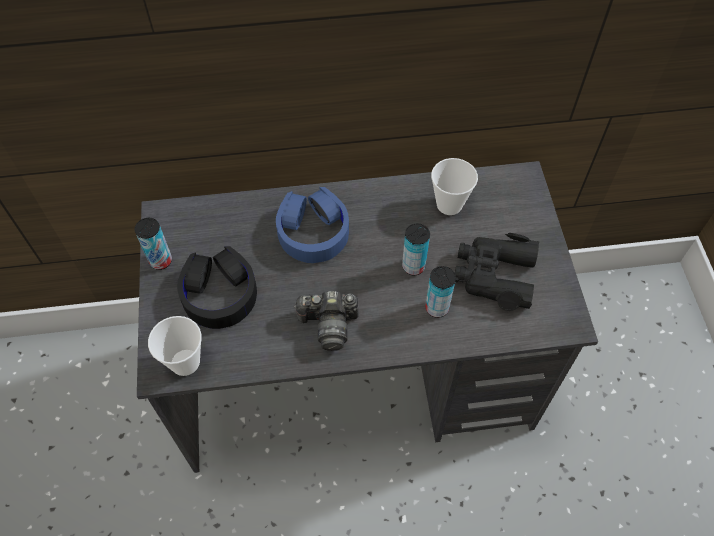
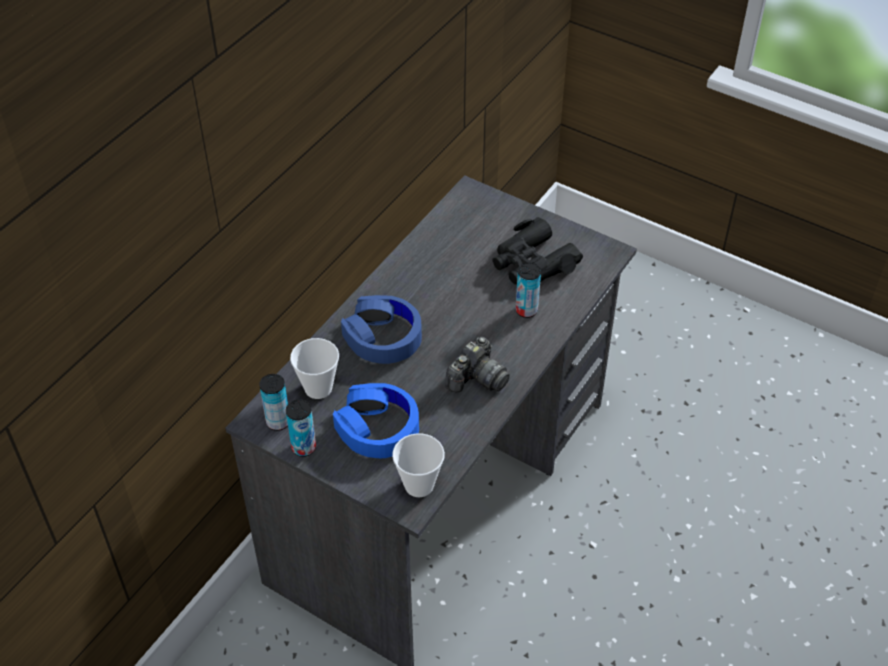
camera: 50 degrees left, 10 degrees down
black headphones [177,246,257,329] -> blue headphones [333,383,419,458]
can [402,223,430,275] -> can moved to [259,374,288,431]
cup [431,158,478,215] -> cup moved to [290,338,339,399]

